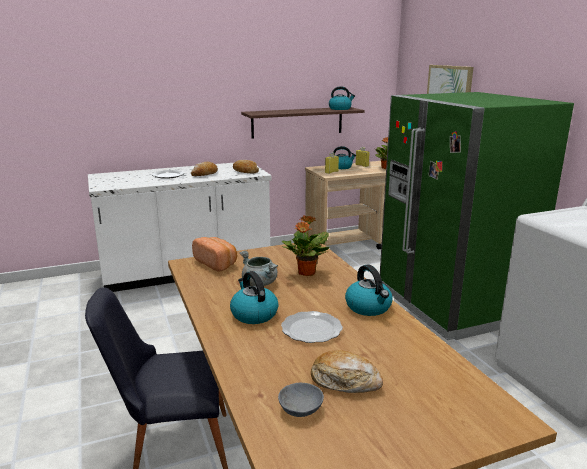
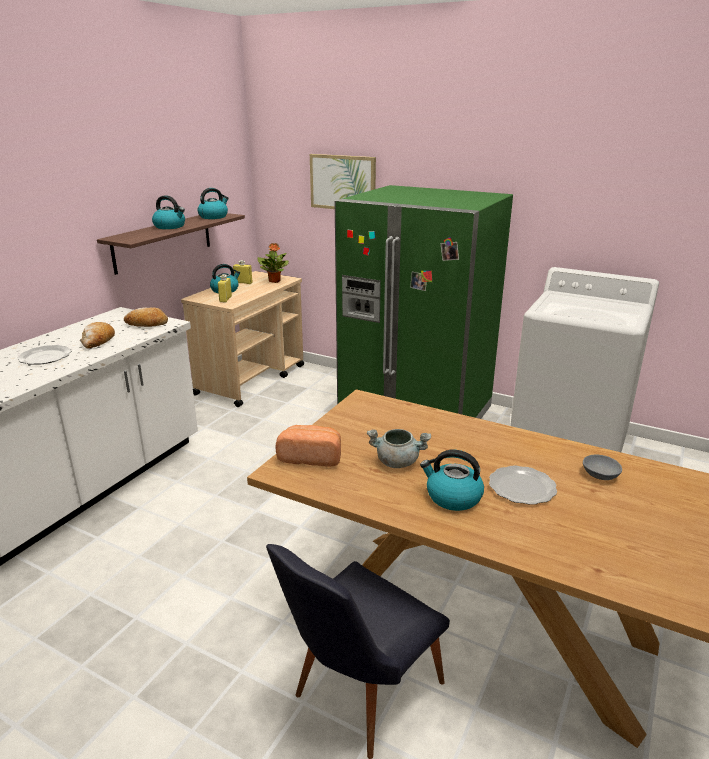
camera: 40 degrees left, 5 degrees up
grey bowl [278,383,324,417] -> grey bowl moved to [583,455,622,480]
potted plant [282,215,329,276] -> none
bread [311,350,383,393] -> none
kettle [345,265,393,316] -> kettle moved to [152,195,185,229]

